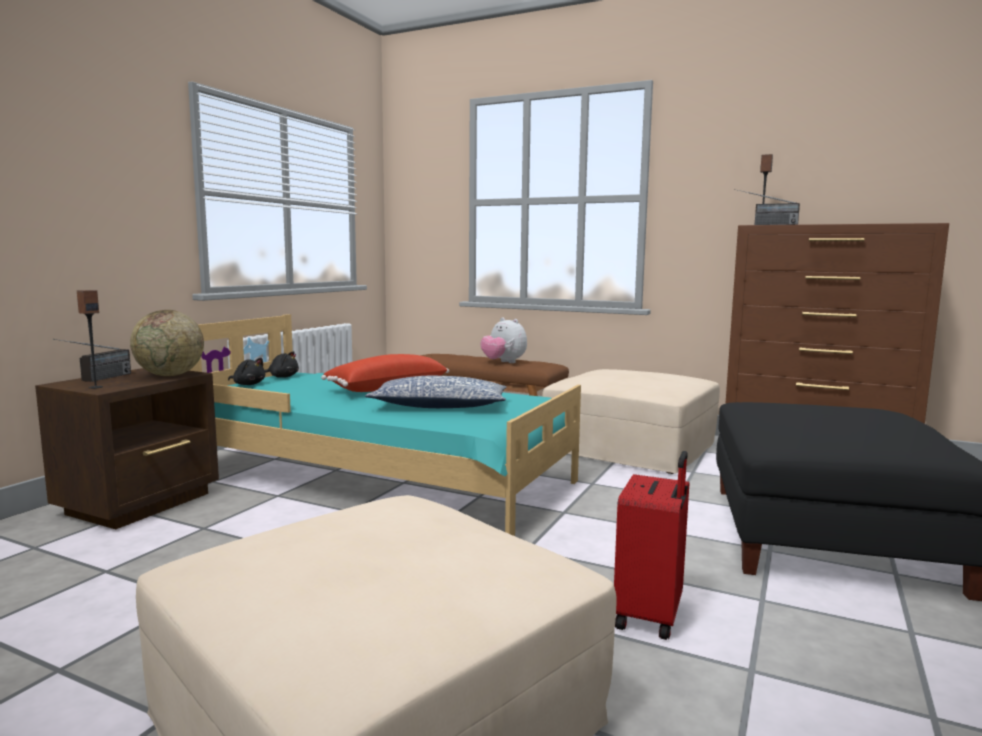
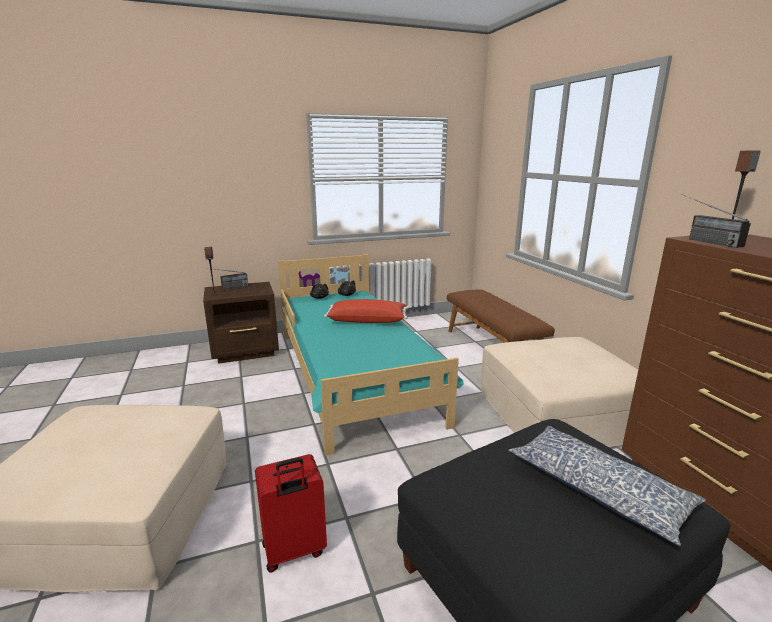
camera: 45 degrees right, 10 degrees up
globe [130,310,204,376] -> none
pillow [365,376,507,408] -> pillow moved to [508,426,706,547]
plush toy [481,318,527,363] -> none

